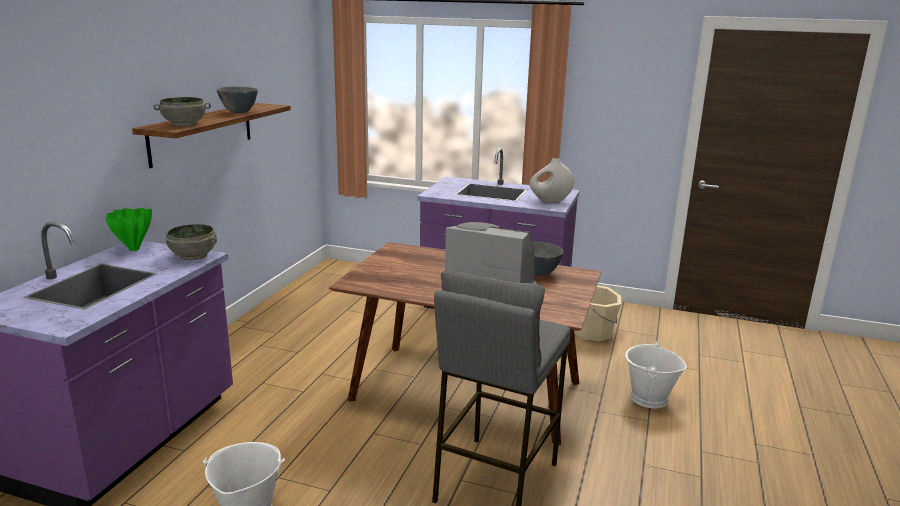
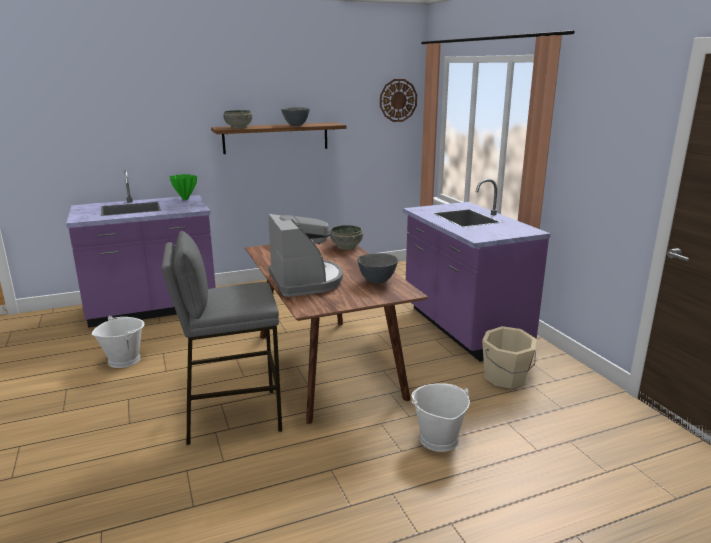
camera: 50 degrees right, 0 degrees up
grey bowl [166,224,217,260] -> grey bowl moved to [330,225,363,250]
white vase [529,158,574,203] -> none
none -> wall clock [380,79,417,122]

